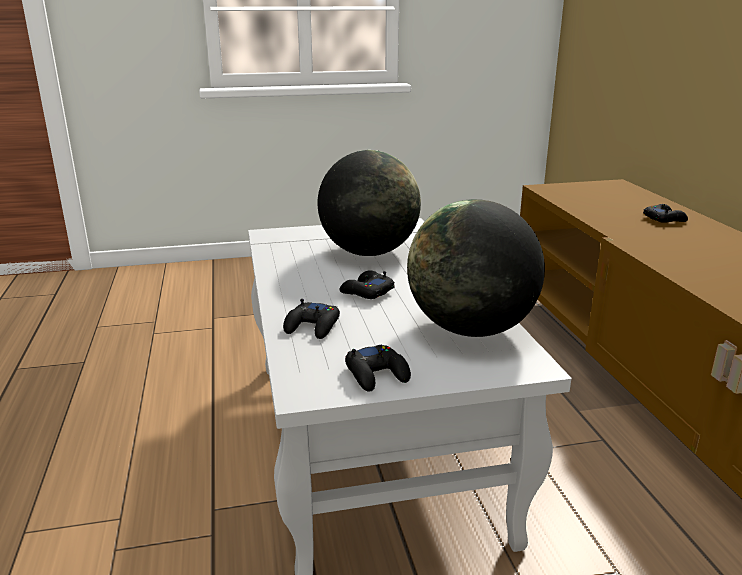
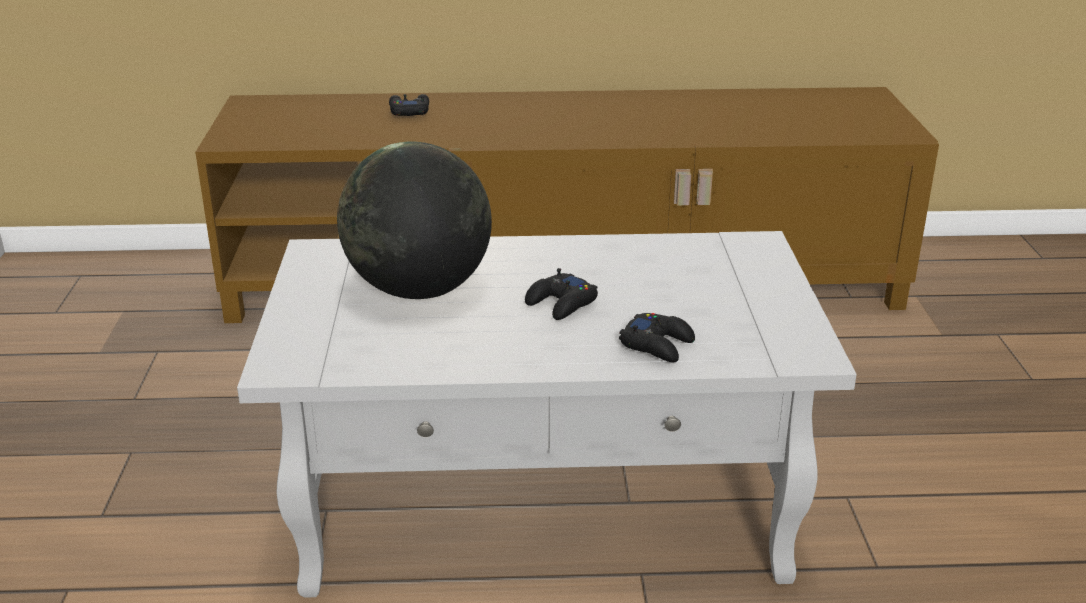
camera: 80 degrees left, 5 degrees up
black game controller [345,345,411,392] -> none
globe [407,199,545,337] -> none

